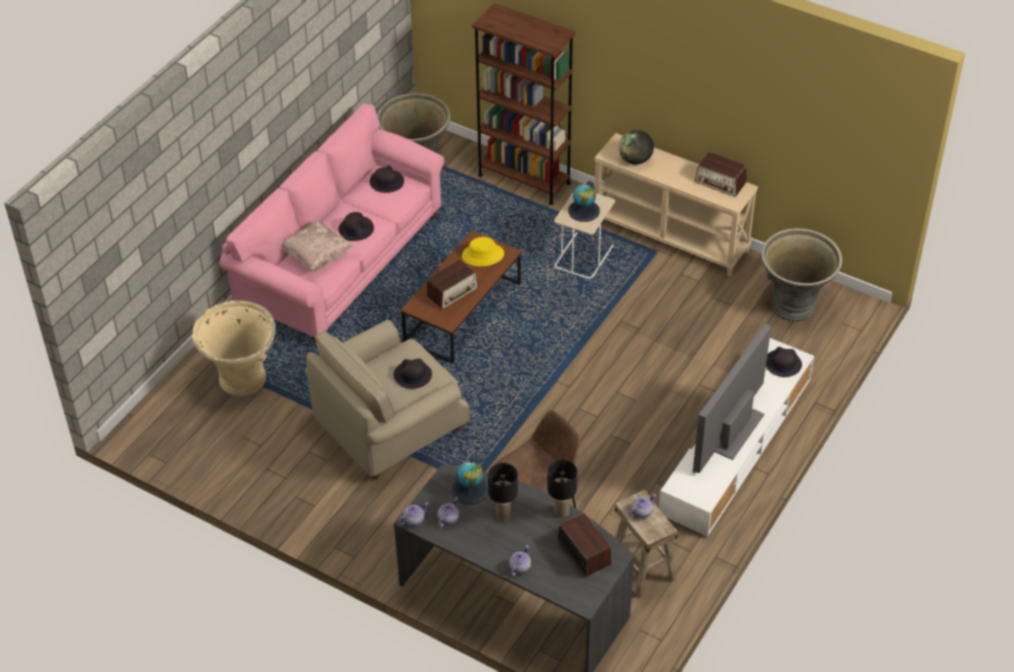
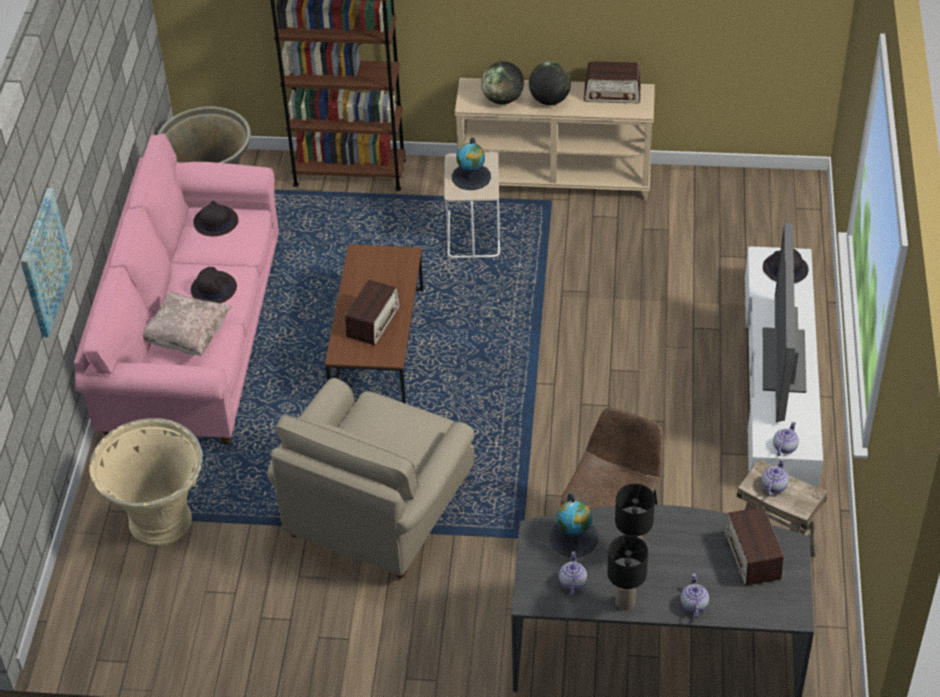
camera: 25 degrees left, 0 degrees up
black hat [394,358,432,389] -> none
teapot [398,502,429,526] -> teapot moved to [773,421,799,456]
yellow hat [462,237,504,267] -> none
black table lamp [548,460,577,518] -> black table lamp moved to [607,535,648,611]
radio [558,513,611,576] -> radio turned 135 degrees counterclockwise [725,507,783,585]
grey planter [761,228,842,322] -> none
none -> picture [21,188,73,337]
none -> globe [529,61,571,105]

